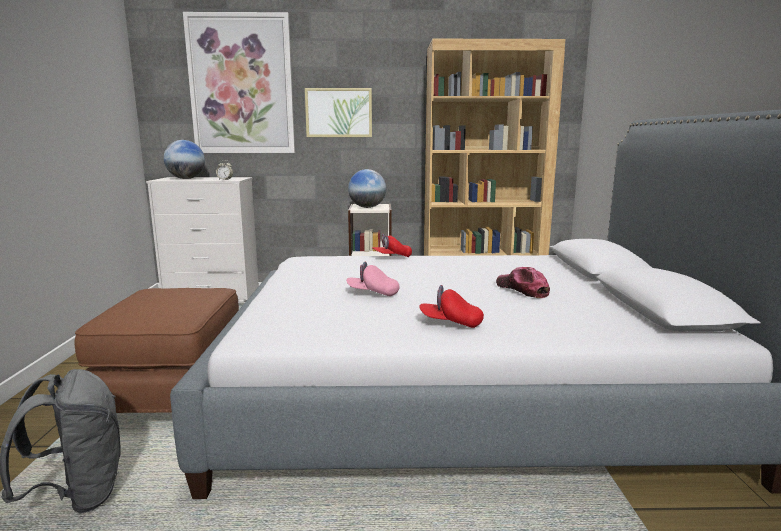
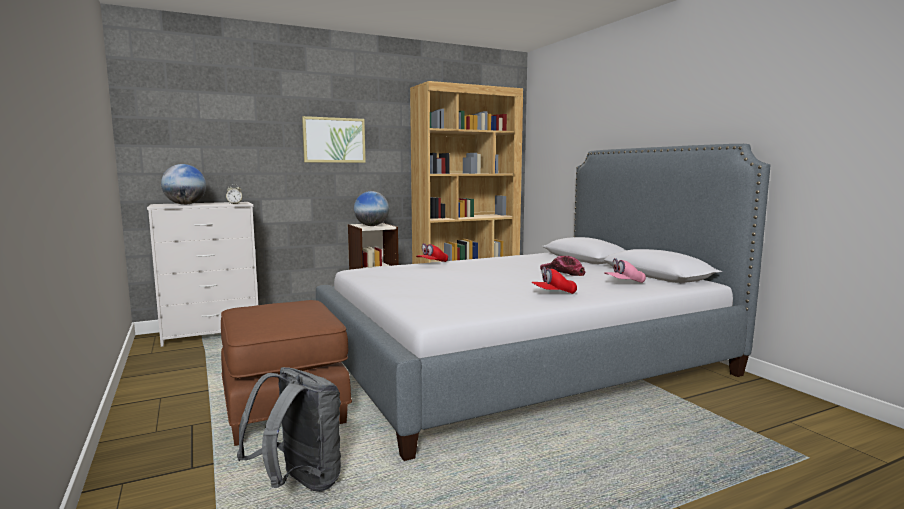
camera: 25 degrees left, 5 degrees down
picture [183,12,295,153] -> none
pink cap [346,262,400,296] -> pink cap moved to [604,258,646,283]

